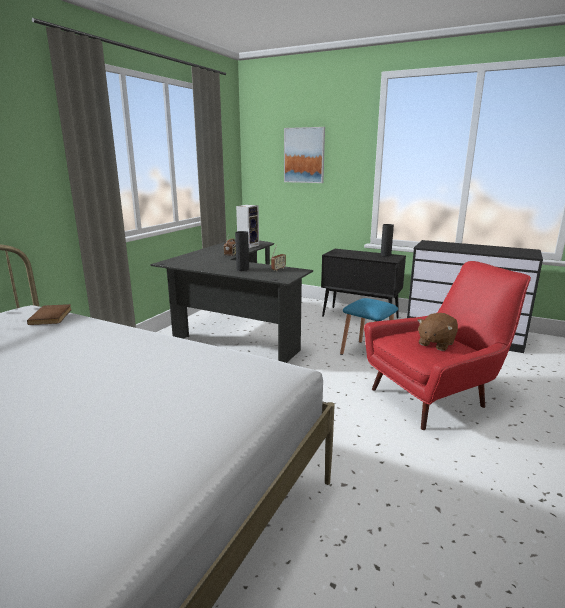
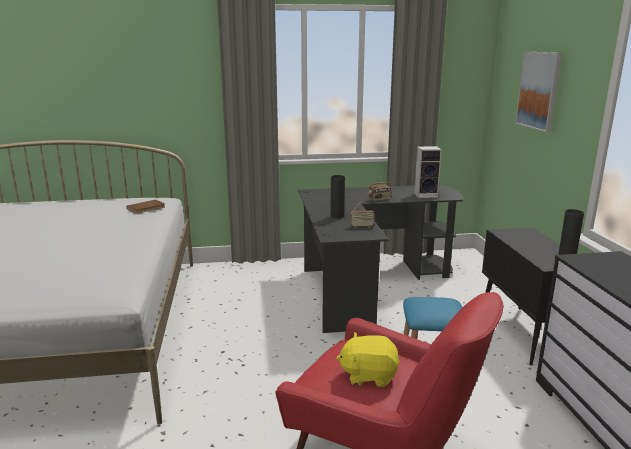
camera: 55 degrees right, 0 degrees up
brown plush toy [417,313,458,351] -> yellow plush toy [336,332,400,387]

